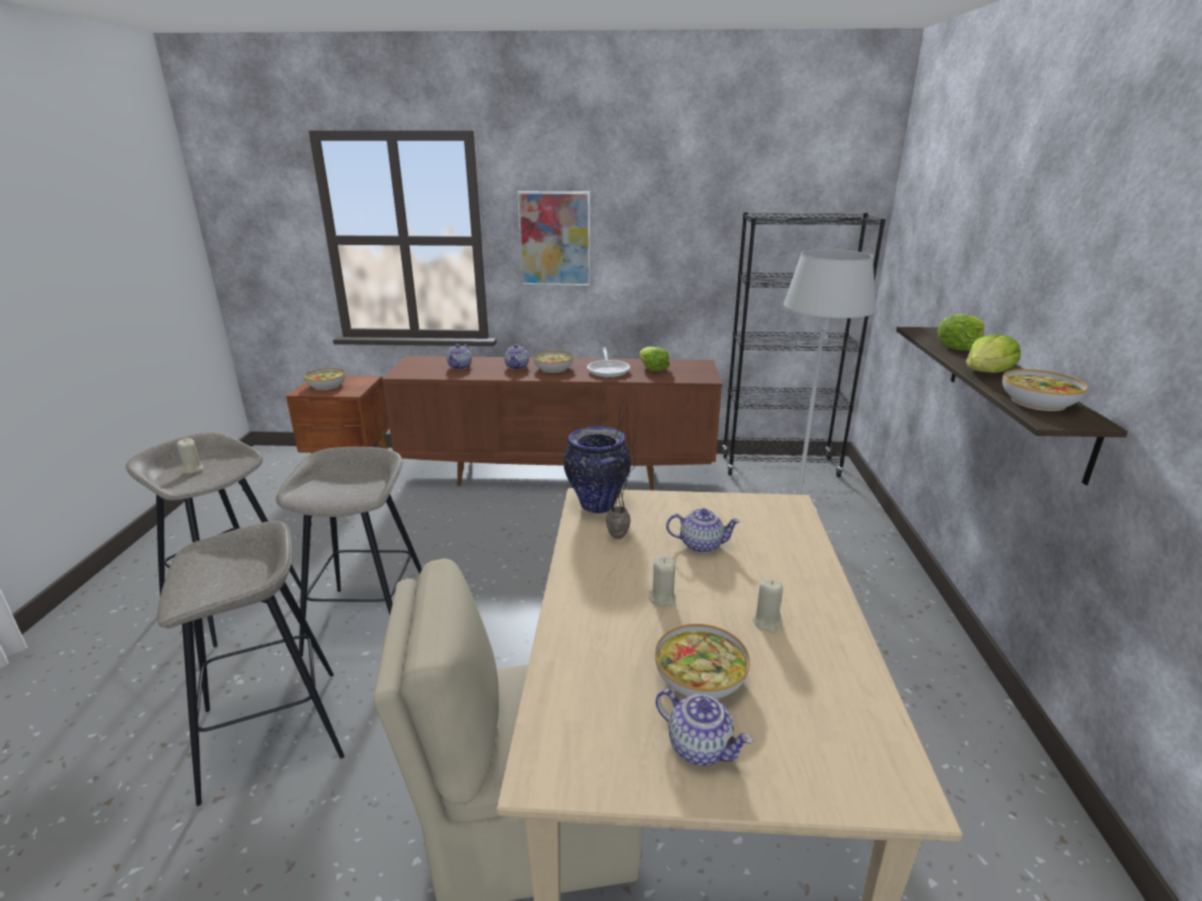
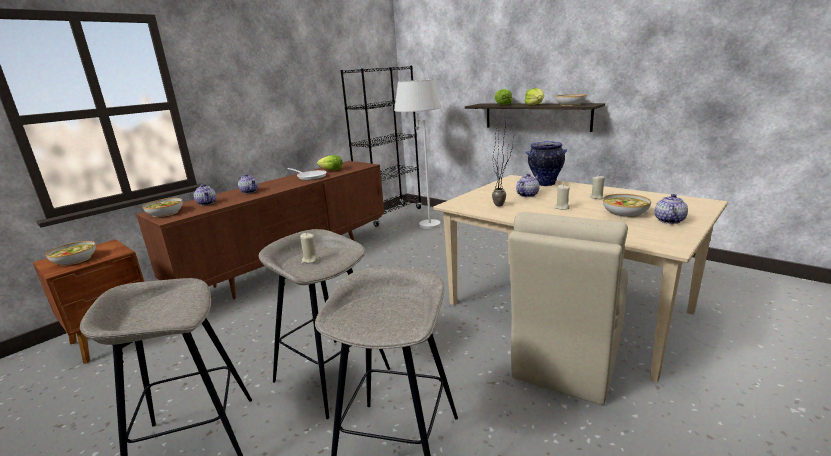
camera: 50 degrees left, 5 degrees down
beige candle [177,438,203,474] -> beige candle moved to [300,233,319,263]
picture [517,191,591,286] -> none
bowl [533,351,573,373] -> bowl moved to [143,198,183,217]
vase [564,426,631,514] -> vase moved to [526,141,567,186]
teapot [656,689,753,766] -> teapot turned 45 degrees counterclockwise [655,194,688,224]

